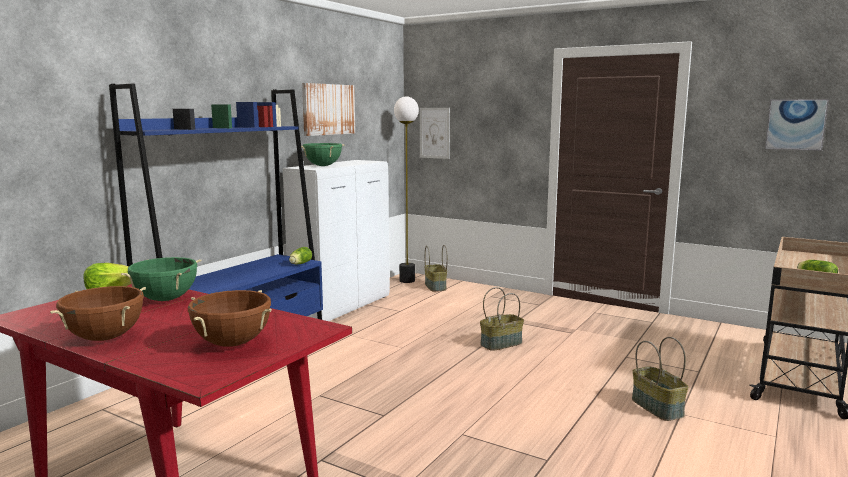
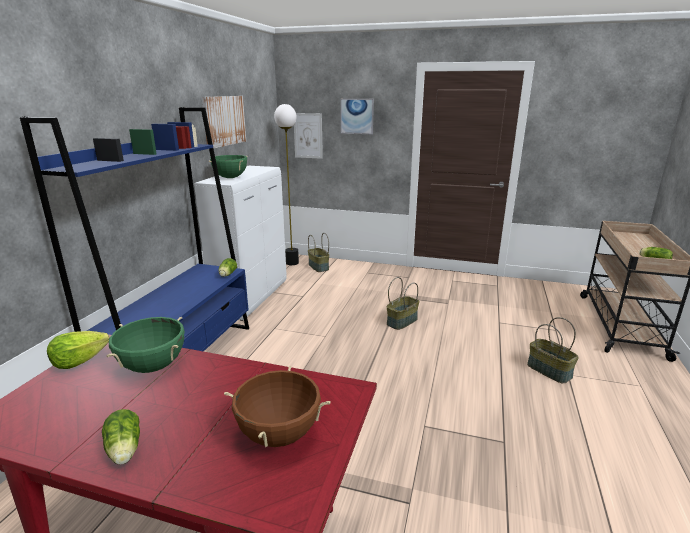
camera: 15 degrees left, 10 degrees up
brown cooking pot [50,286,146,341] -> lettuce [102,409,140,465]
picture [765,99,829,151] -> picture moved to [340,99,374,134]

